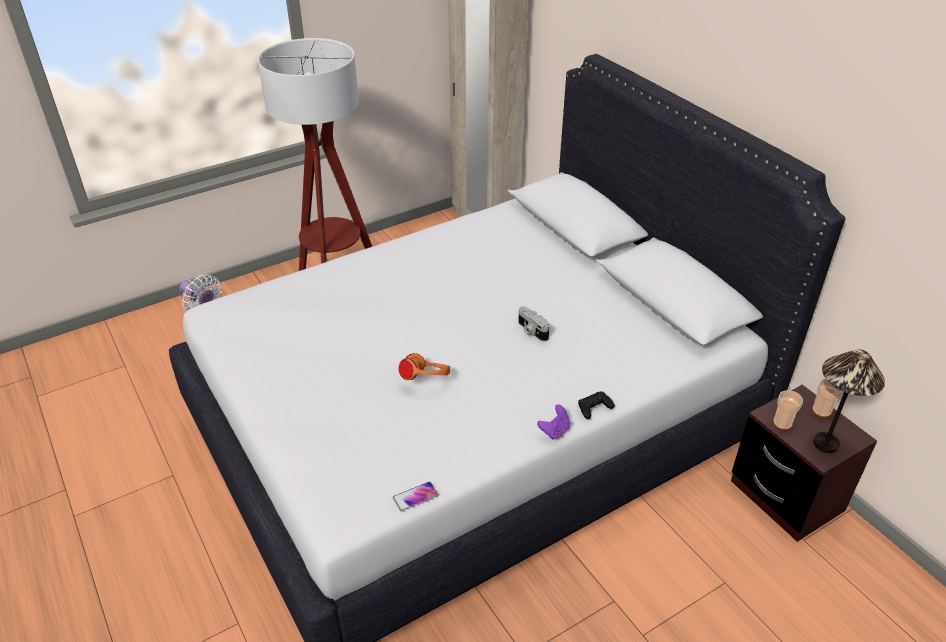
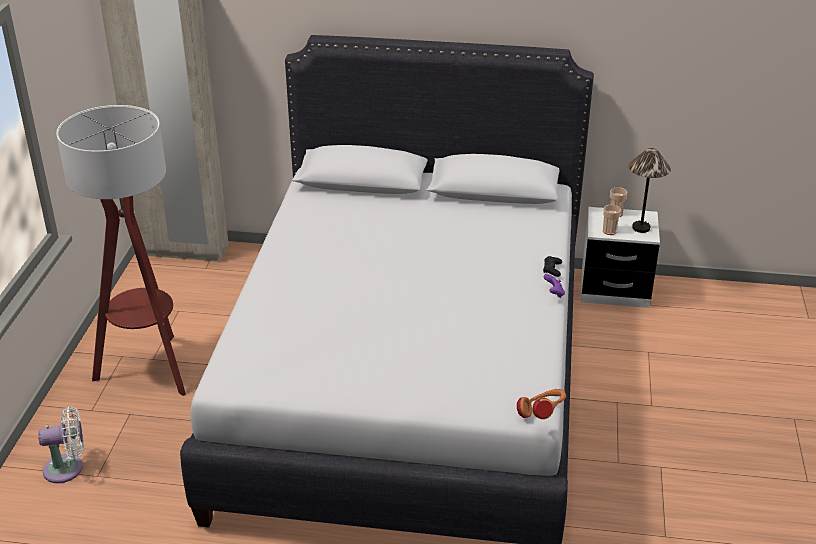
camera: 50 degrees left, 5 degrees down
phone [393,482,438,511] -> none
orange headphones [398,353,450,380] -> orange headphones moved to [517,389,566,419]
camera [518,306,550,341] -> none
brown nightstand [731,385,877,542] -> white nightstand [581,207,660,308]

